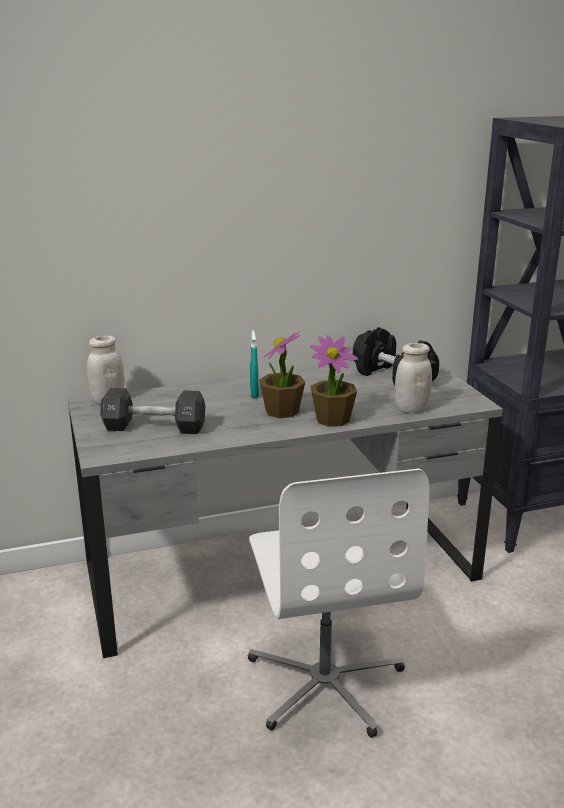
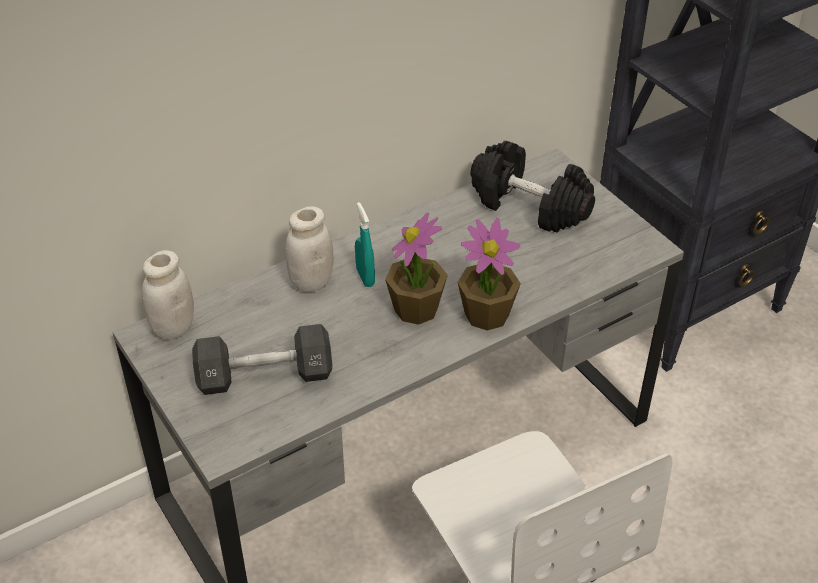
camera: 15 degrees left, 20 degrees up
white jar [395,343,432,413] -> white jar moved to [285,206,334,292]

